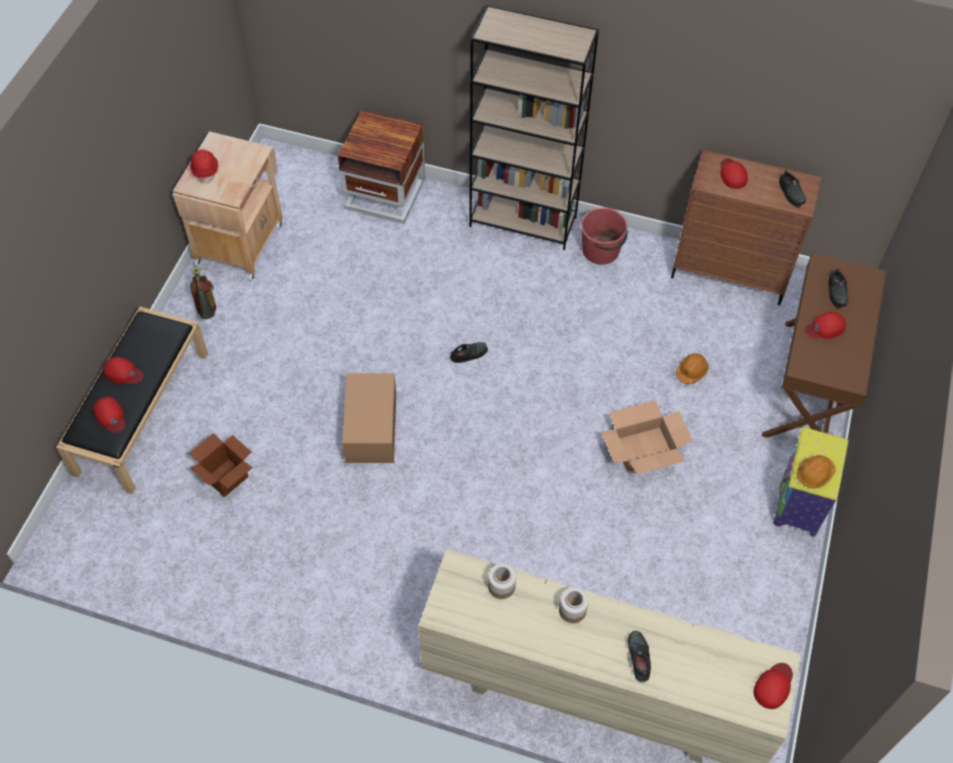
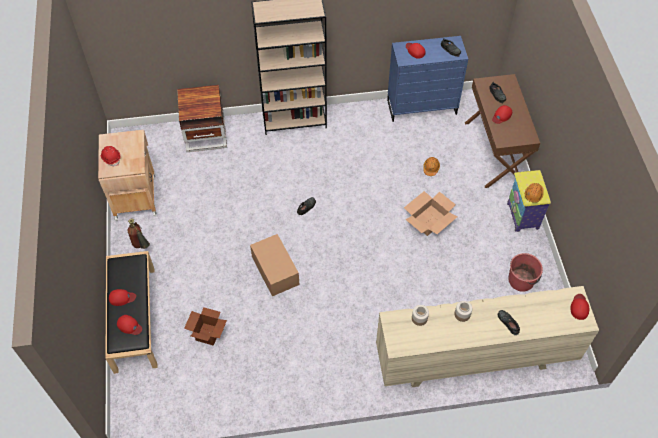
camera: 25 degrees left, 0 degrees up
red bucket [581,208,628,264] -> red bucket moved to [508,253,543,292]
brown dresser [671,150,821,305] -> blue dresser [387,36,468,122]

